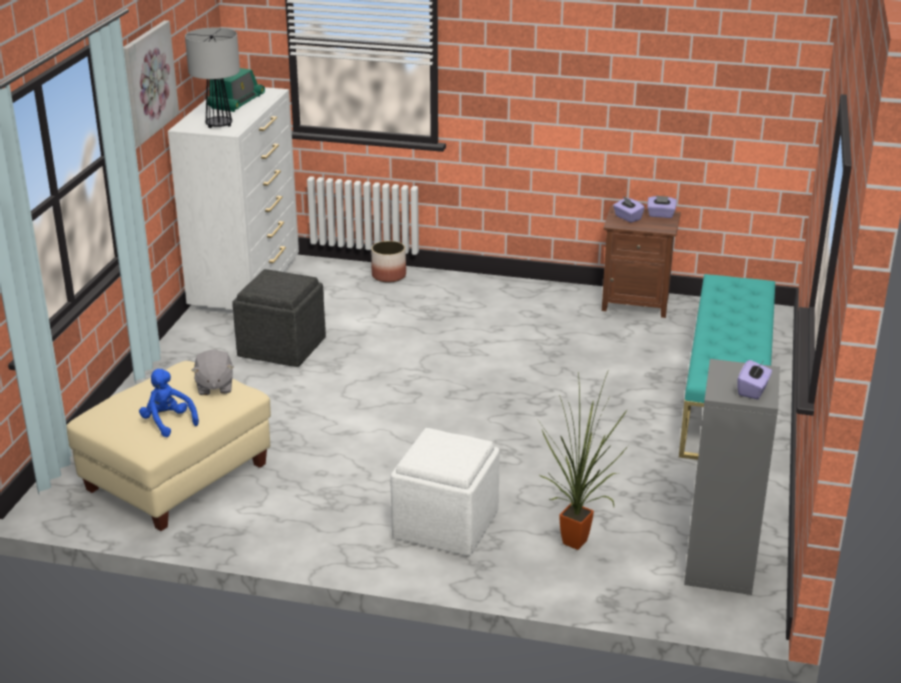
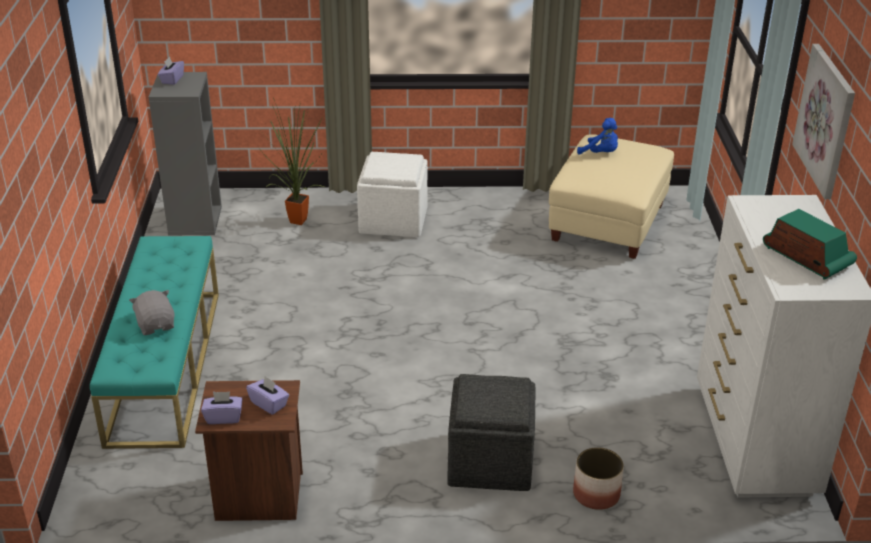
camera: 165 degrees right, 5 degrees up
table lamp [185,28,240,128] -> none
grey plush toy [191,350,234,395] -> grey plush toy moved to [129,290,175,335]
radio [208,68,265,112] -> radio turned 135 degrees clockwise [763,209,857,280]
grey ottoman [232,269,326,367] -> grey ottoman moved to [447,374,535,491]

